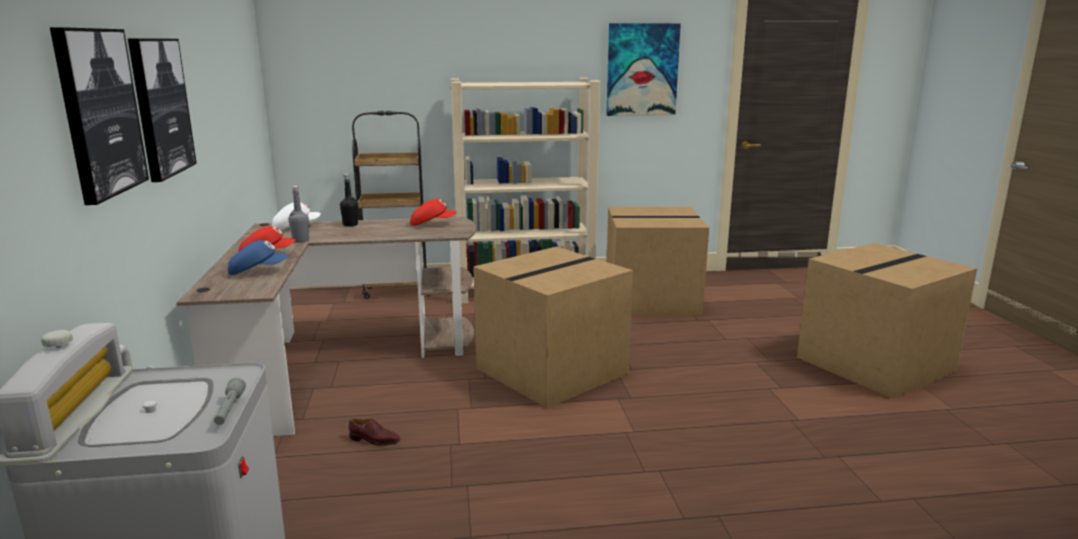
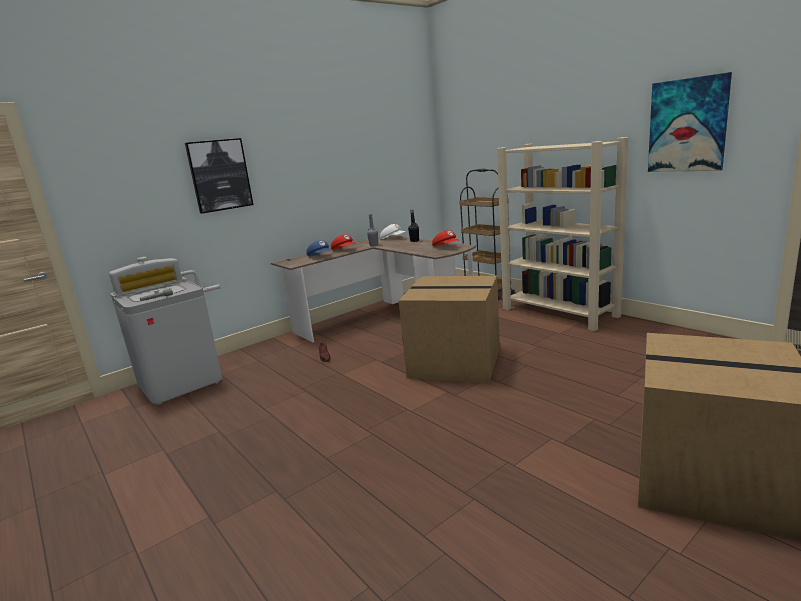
camera: 60 degrees right, 0 degrees up
picture [128,39,197,182] -> none
cardboard box [607,207,709,315] -> none

